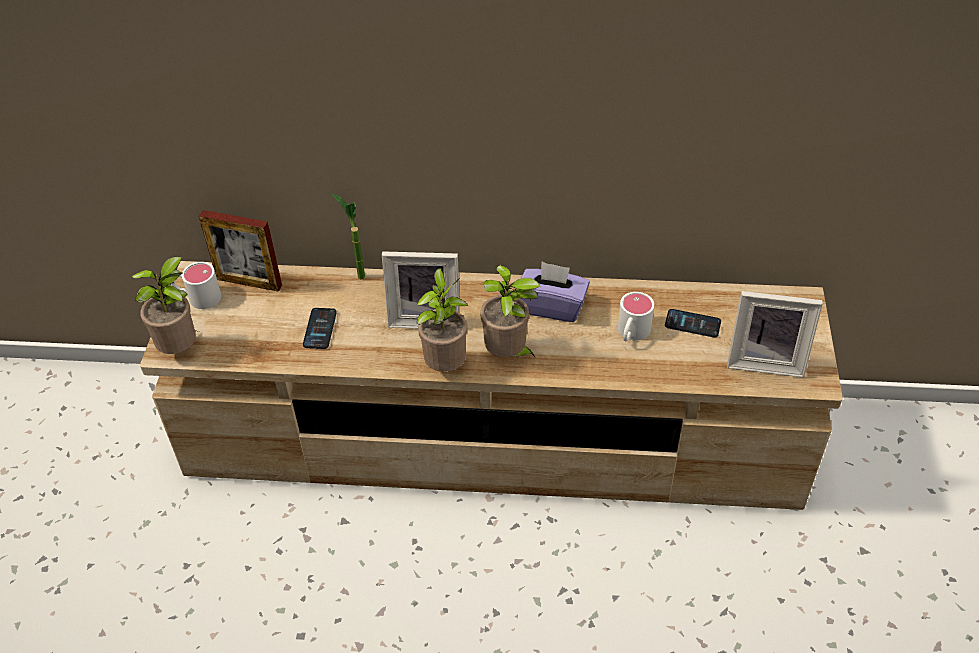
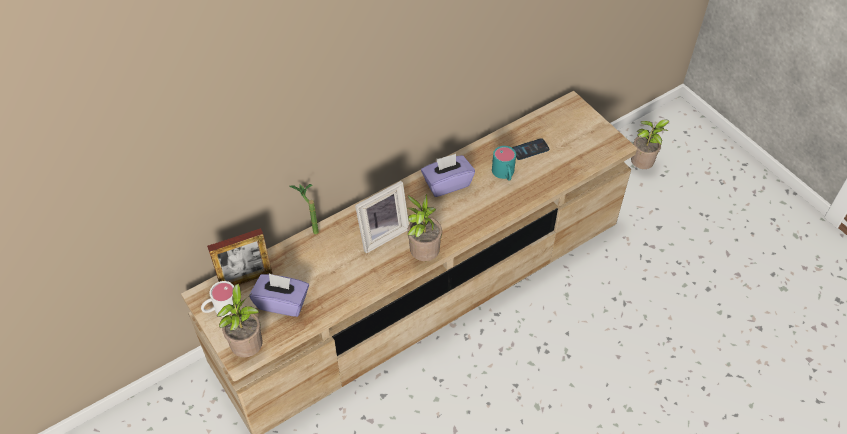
camera: 40 degrees left, 5 degrees up
phone [303,308,337,349] -> none
potted plant [480,265,540,357] -> potted plant moved to [631,119,670,169]
white mug [618,292,654,341] -> turquoise mug [492,146,516,181]
picture frame [727,291,823,378] -> none
none -> purple tissue box [249,273,309,317]

